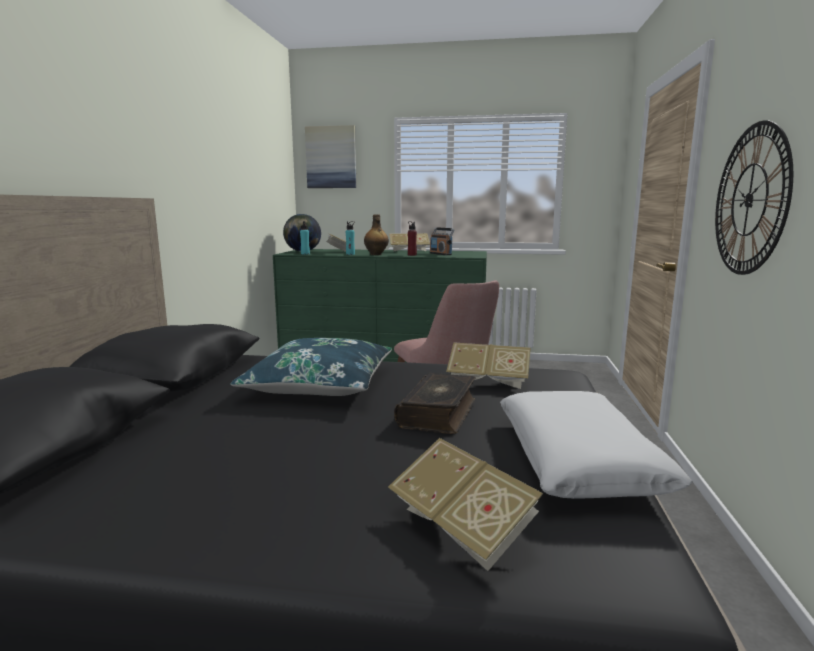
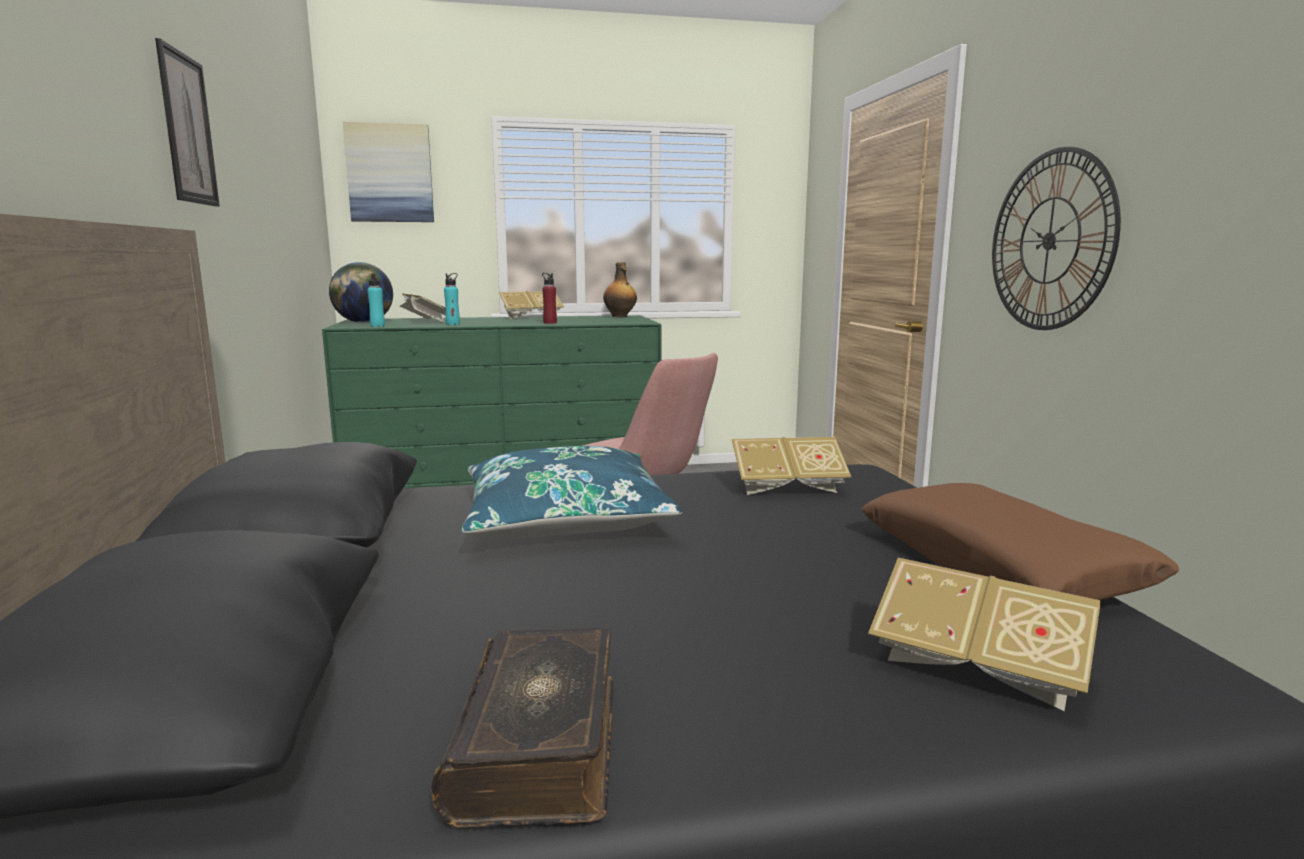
camera: 20 degrees left, 0 degrees up
bottle [364,214,389,255] -> bottle moved to [603,262,637,317]
book [394,373,475,434] -> book moved to [431,628,613,828]
radio [430,227,455,255] -> none
white pillow [500,391,693,499] -> brown pillow [862,483,1179,600]
none -> picture [155,38,220,207]

